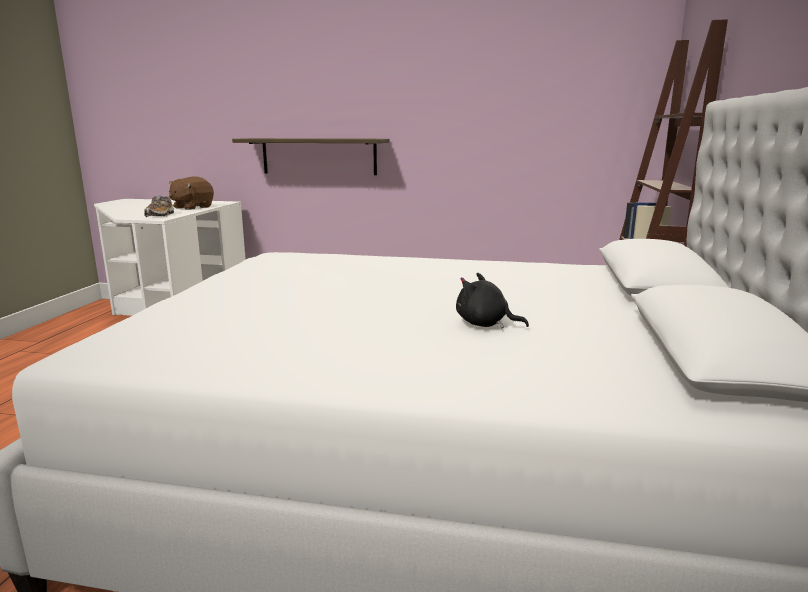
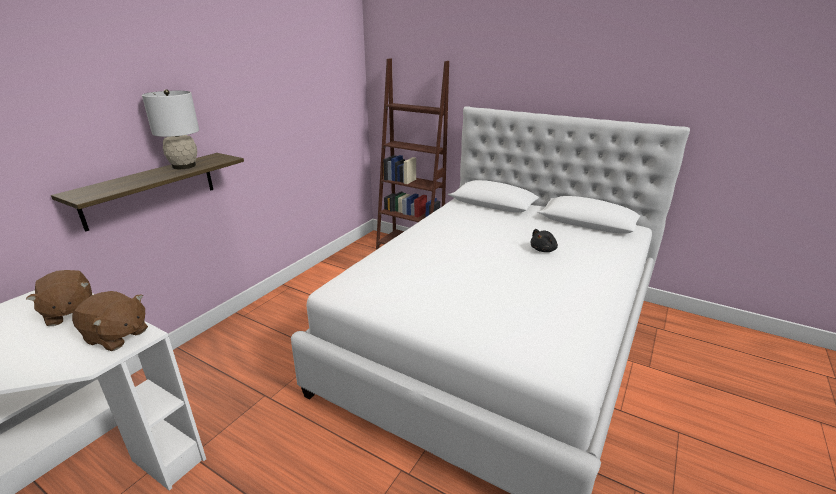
camera: 70 degrees left, 10 degrees up
shoe [144,195,174,217] -> brown plush toy [72,291,148,351]
none -> white table lamp [142,89,199,169]

